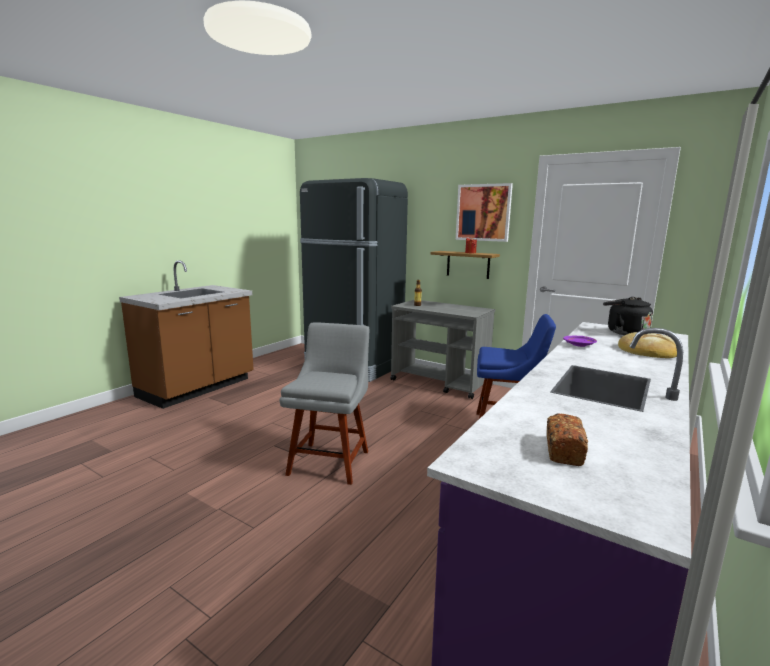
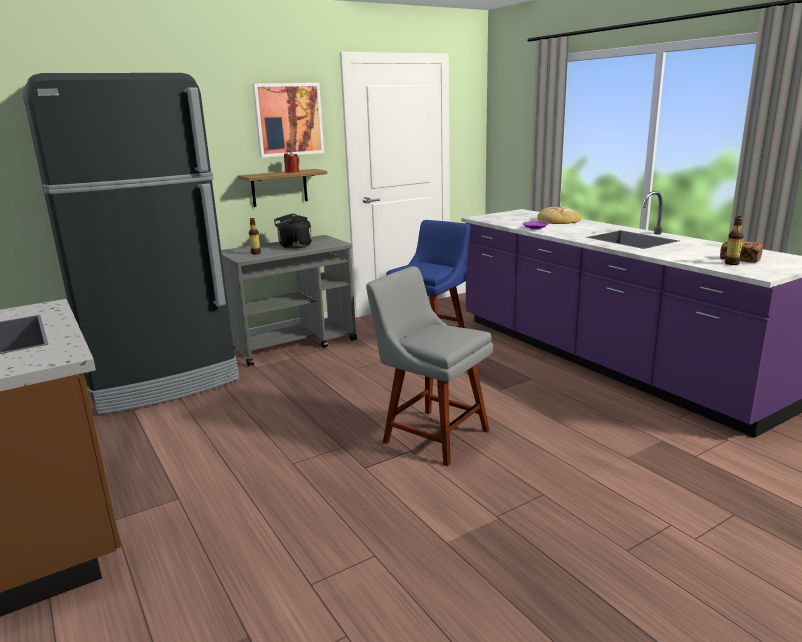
camera: 65 degrees left, 5 degrees up
black kettle [603,297,653,335] -> black kettle moved to [274,214,312,248]
none -> bottle [725,216,744,265]

